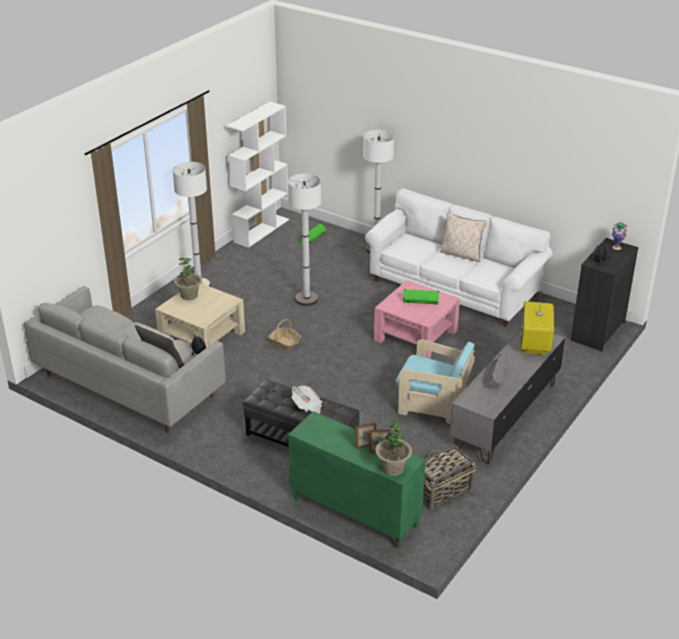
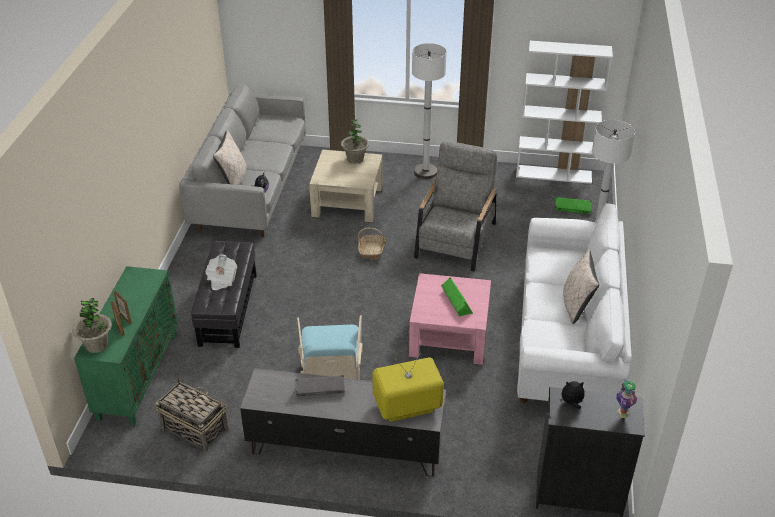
camera: 65 degrees right, 5 degrees up
white floor lamp [288,174,321,306] -> grey armchair [414,141,497,272]

